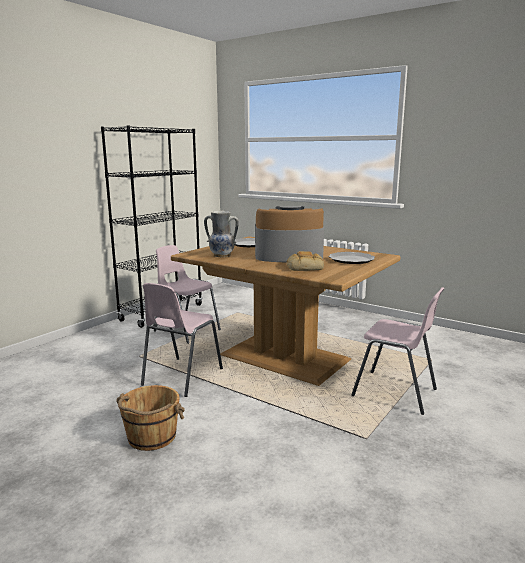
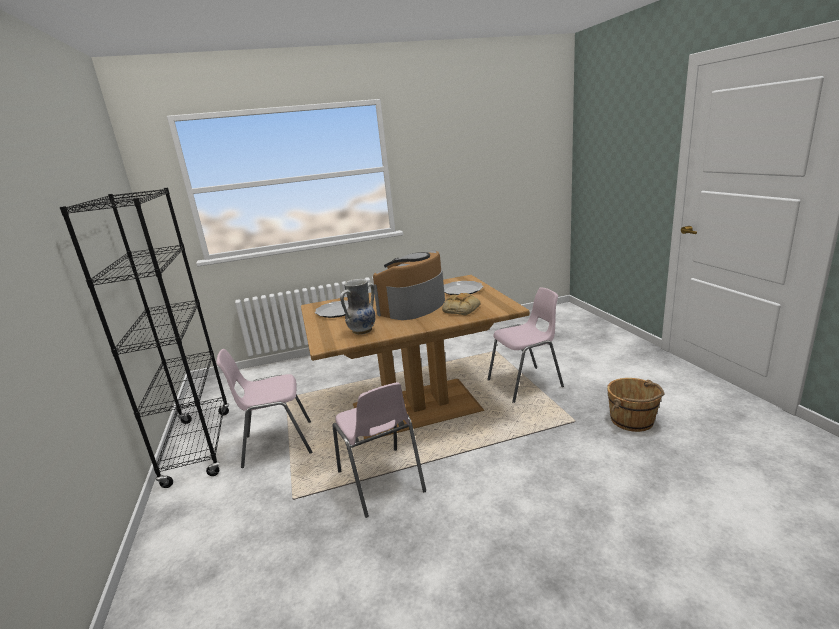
camera: 50 degrees left, 5 degrees up
brown bucket [116,385,185,451] -> brown bucket moved to [607,378,664,432]

